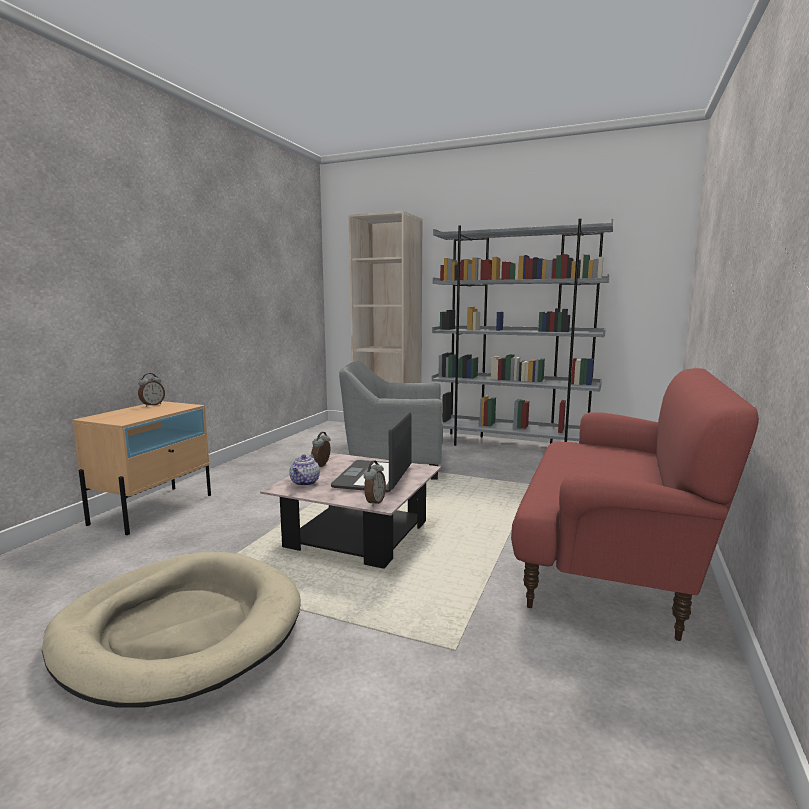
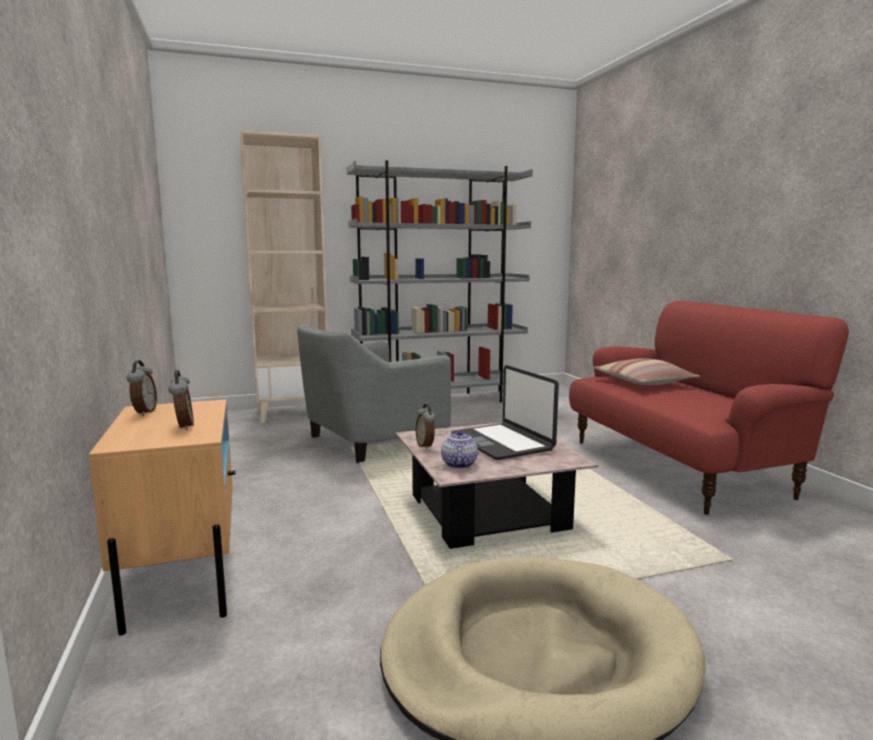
camera: 40 degrees left, 0 degrees up
teapot [289,454,320,486] -> teapot turned 150 degrees counterclockwise [441,430,478,469]
alarm clock [363,460,386,506] -> alarm clock moved to [168,370,194,430]
none -> pillow [593,358,700,385]

